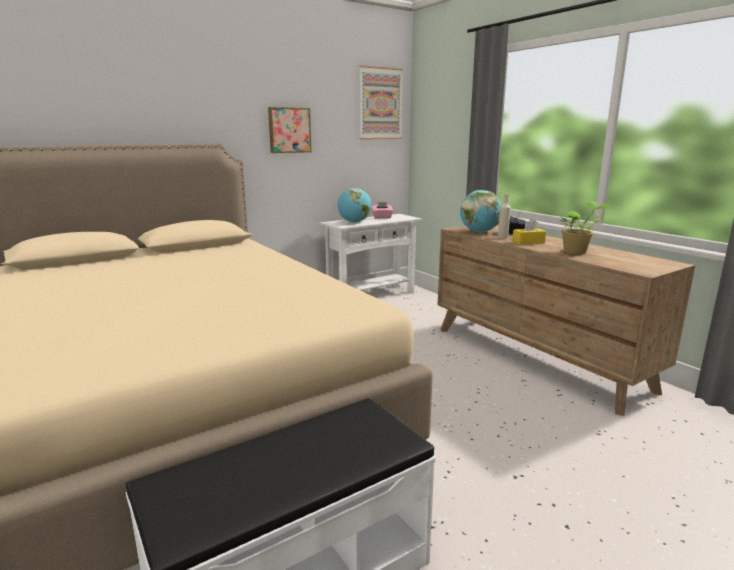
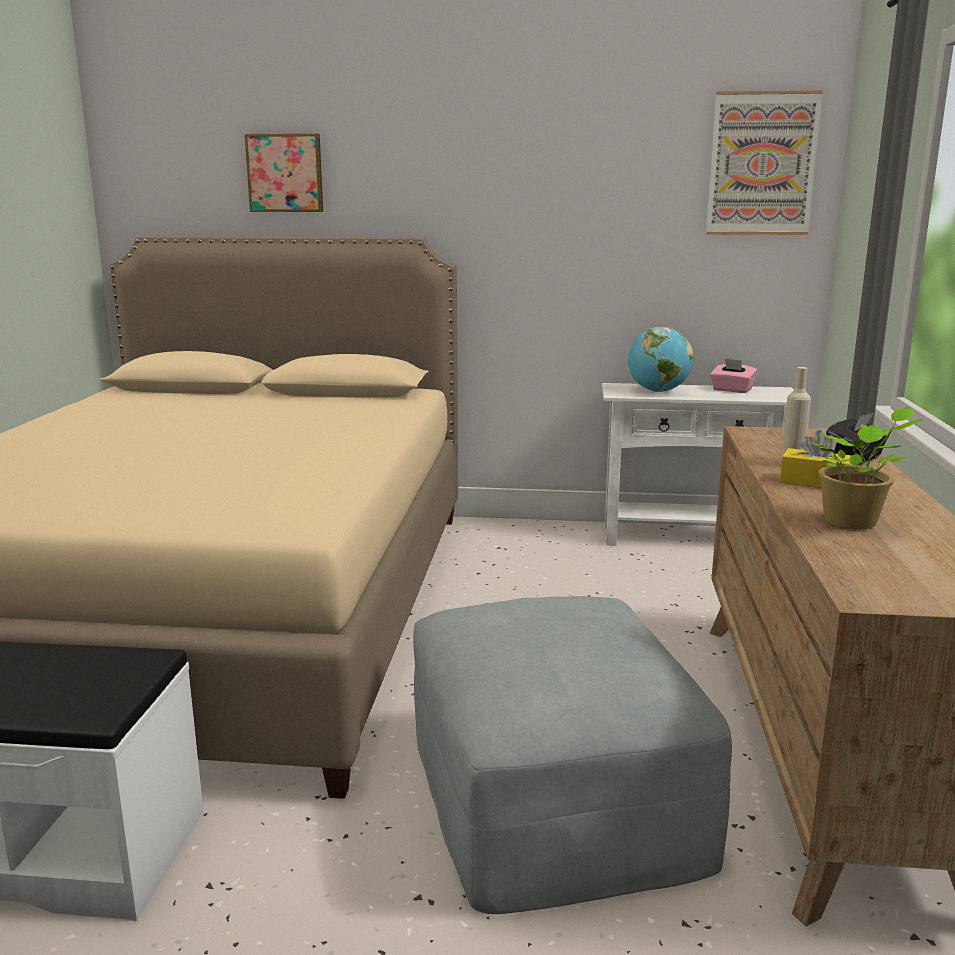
camera: 40 degrees right, 0 degrees up
picture [268,107,311,153] -> picture moved to [244,133,323,212]
globe [460,190,502,233] -> none
none -> grey ottoman [413,596,732,914]

